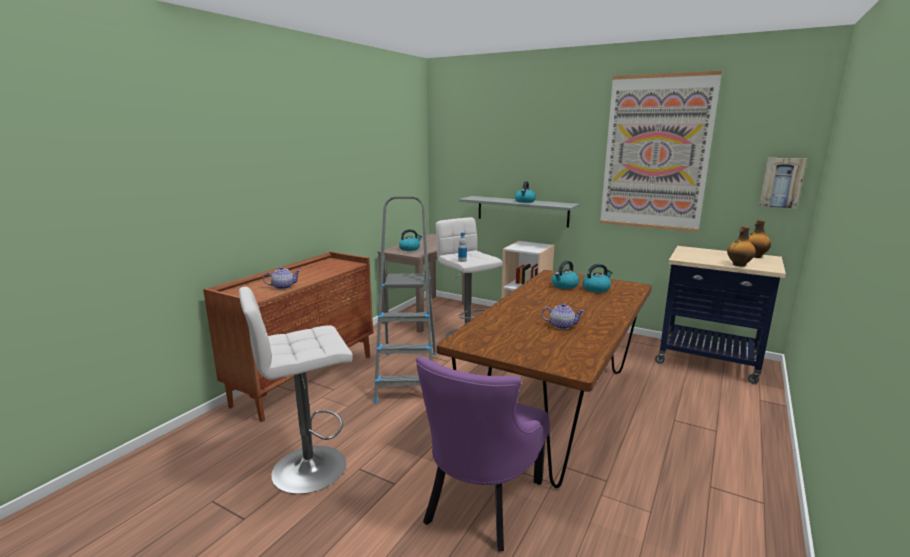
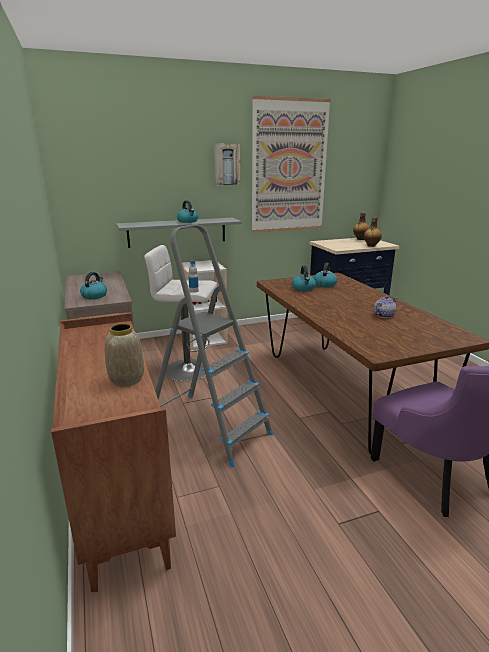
camera: 50 degrees left, 5 degrees up
white stool [239,287,353,494] -> none
teapot [263,267,301,289] -> vase [105,323,144,387]
picture [759,158,807,209] -> picture moved to [214,144,240,185]

